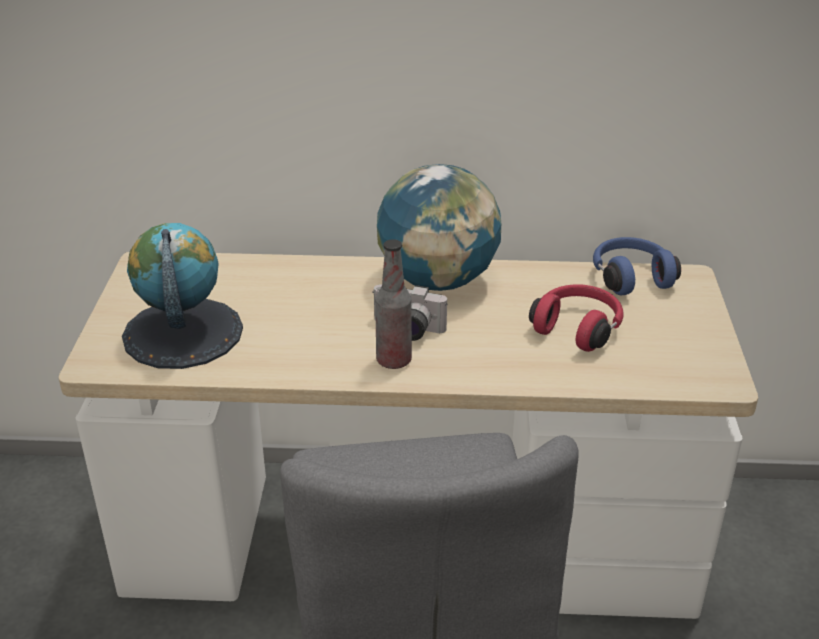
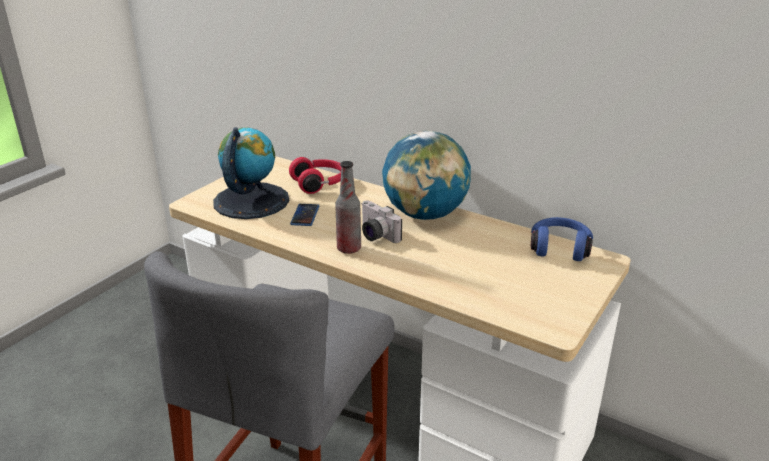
camera: 30 degrees right, 5 degrees down
red headphones [529,284,623,352] -> red headphones moved to [289,157,341,194]
none -> phone [290,204,319,226]

